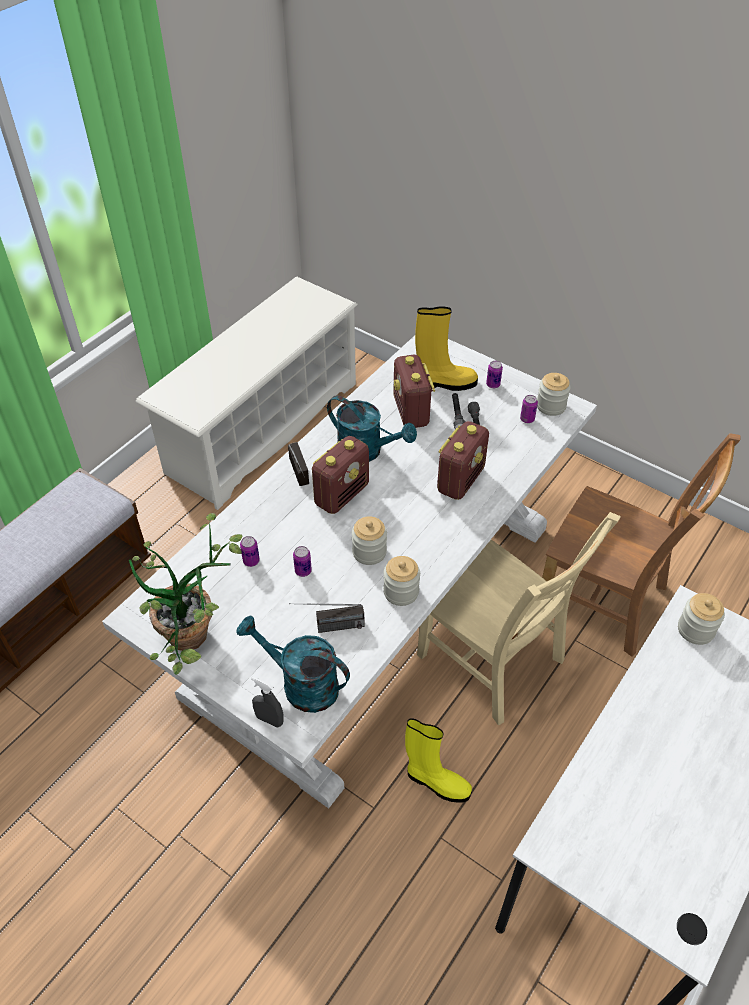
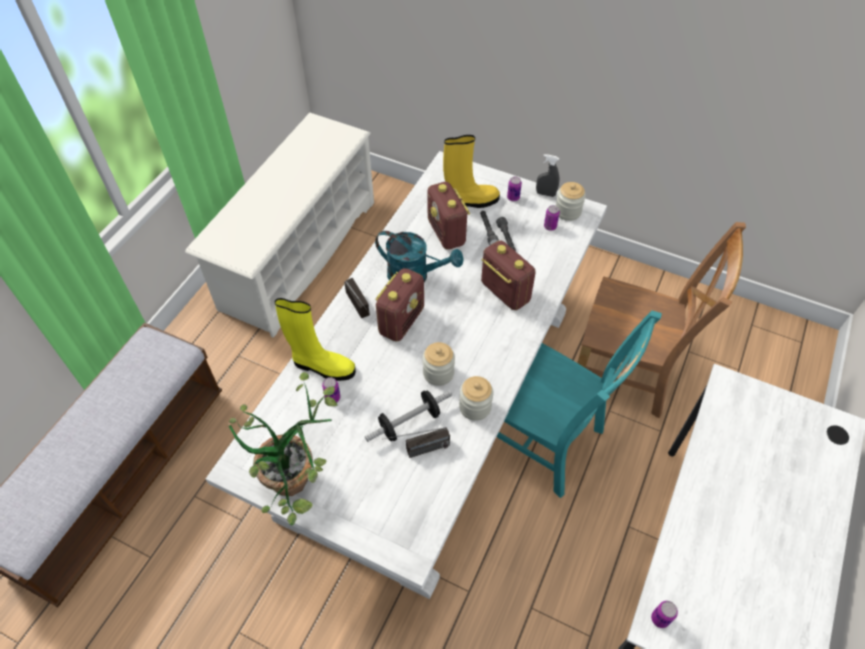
camera: 10 degrees left, 5 degrees up
turquoise watering can [236,616,350,713] -> none
grey spray bottle [251,676,283,728] -> grey spray bottle moved to [536,154,559,197]
can [293,546,312,577] -> can moved to [651,601,678,628]
yellow boot [405,718,472,803] -> yellow boot moved to [275,298,356,381]
beige chair [417,512,621,725] -> turquoise chair [497,311,662,498]
radio [437,421,489,500] -> radio turned 60 degrees counterclockwise [481,240,535,310]
jar [678,593,725,645] -> none
none -> dumbbell [365,390,452,442]

